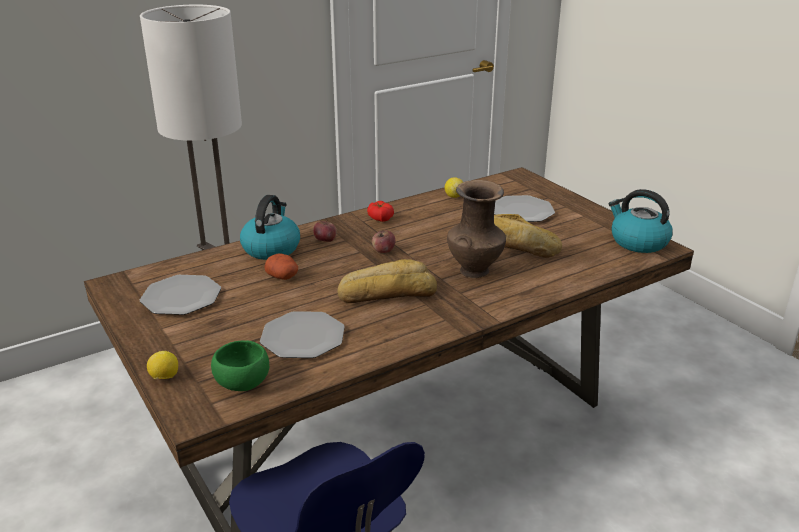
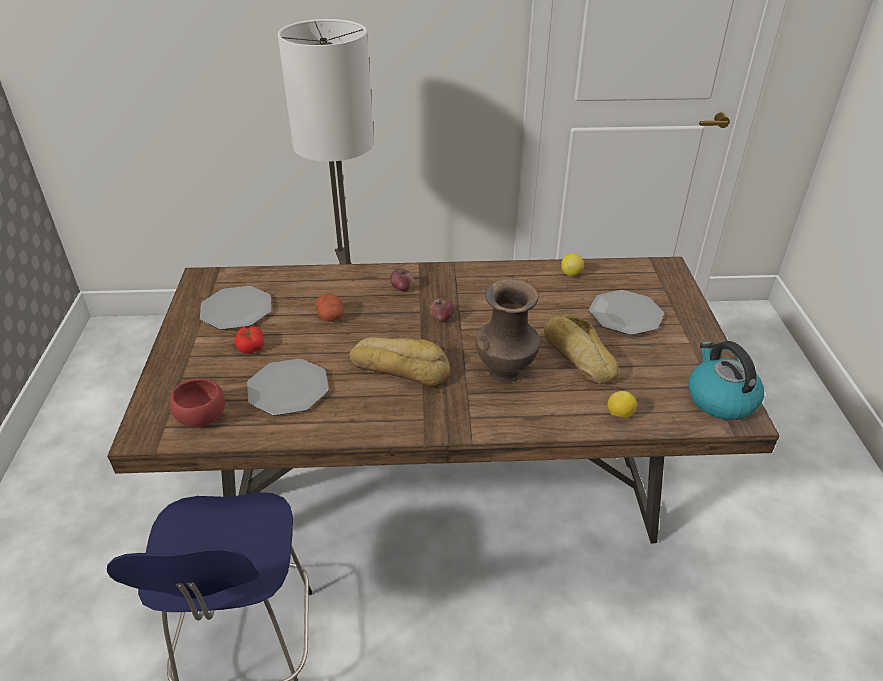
camera: 30 degrees right, 10 degrees up
lemon [147,351,178,379] -> lemon moved to [607,391,637,418]
green bowl [211,341,269,391] -> red bowl [169,378,225,427]
kettle [240,195,300,260] -> none
tomato [367,201,394,222] -> tomato moved to [235,326,264,354]

